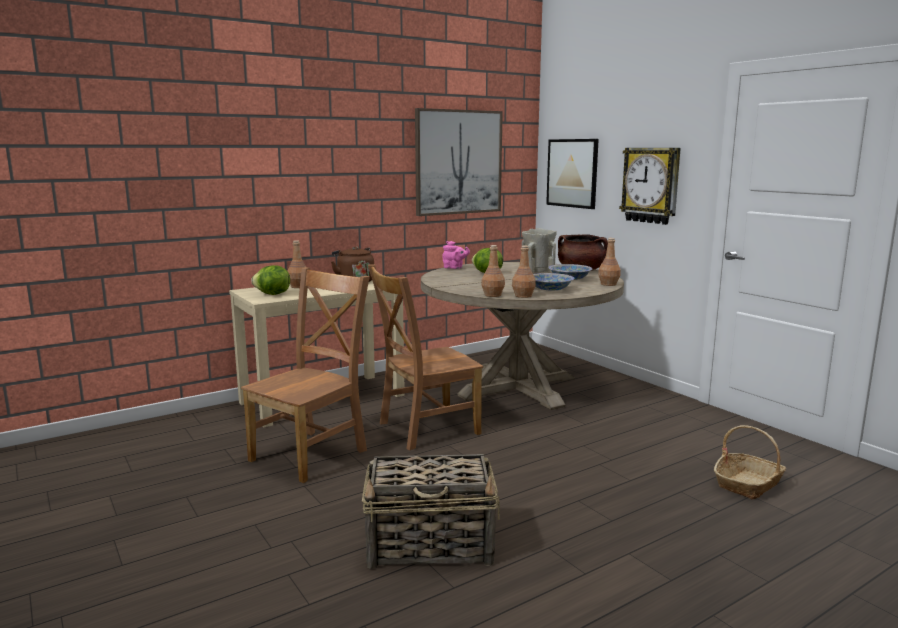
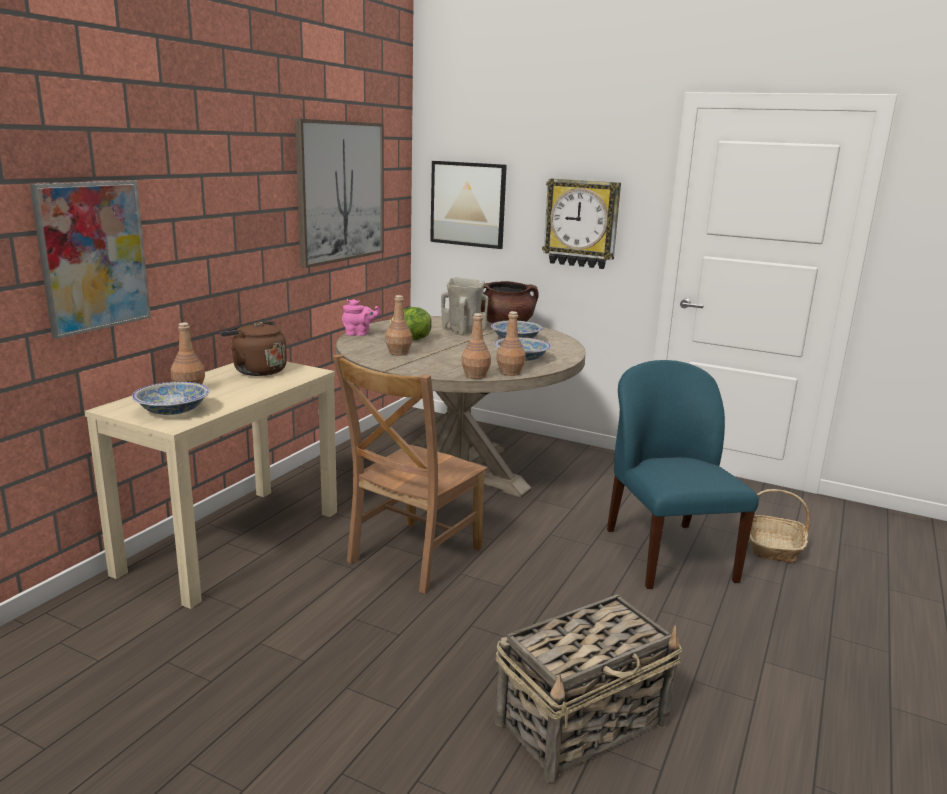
camera: 30 degrees left, 5 degrees up
brown chair [241,267,370,483] -> none
lettuce [251,265,290,295] -> bowl [132,382,210,415]
brown bottle [598,238,621,286] -> brown bottle moved to [385,295,412,356]
none -> picture [30,180,151,339]
none -> blue chair [607,360,759,589]

